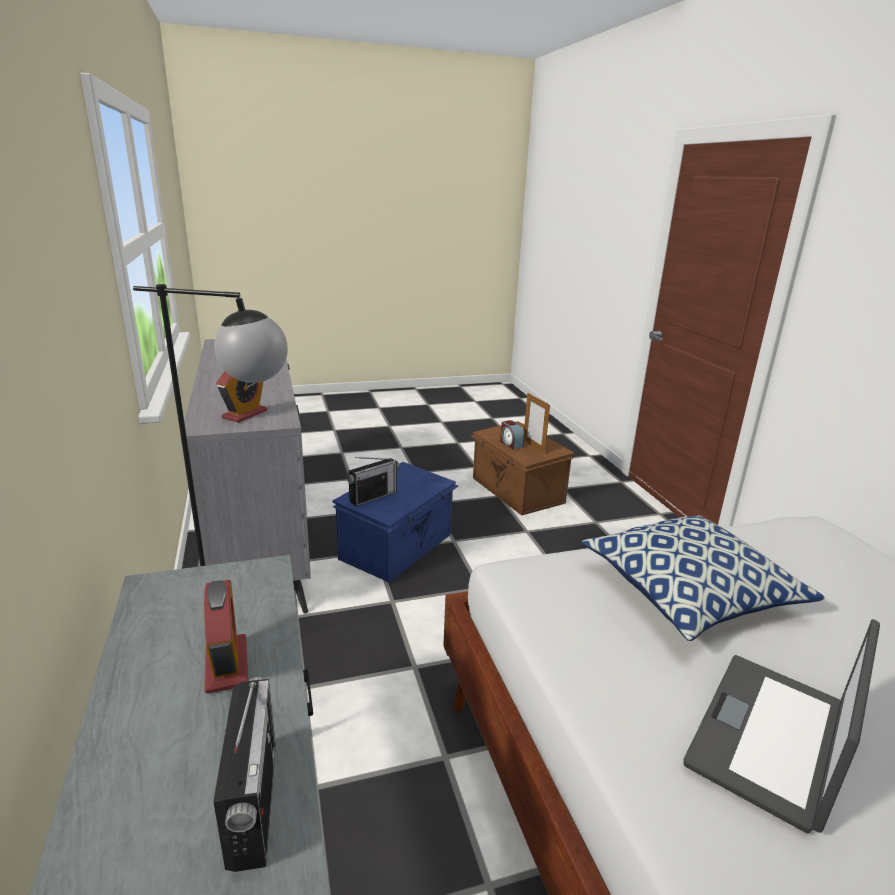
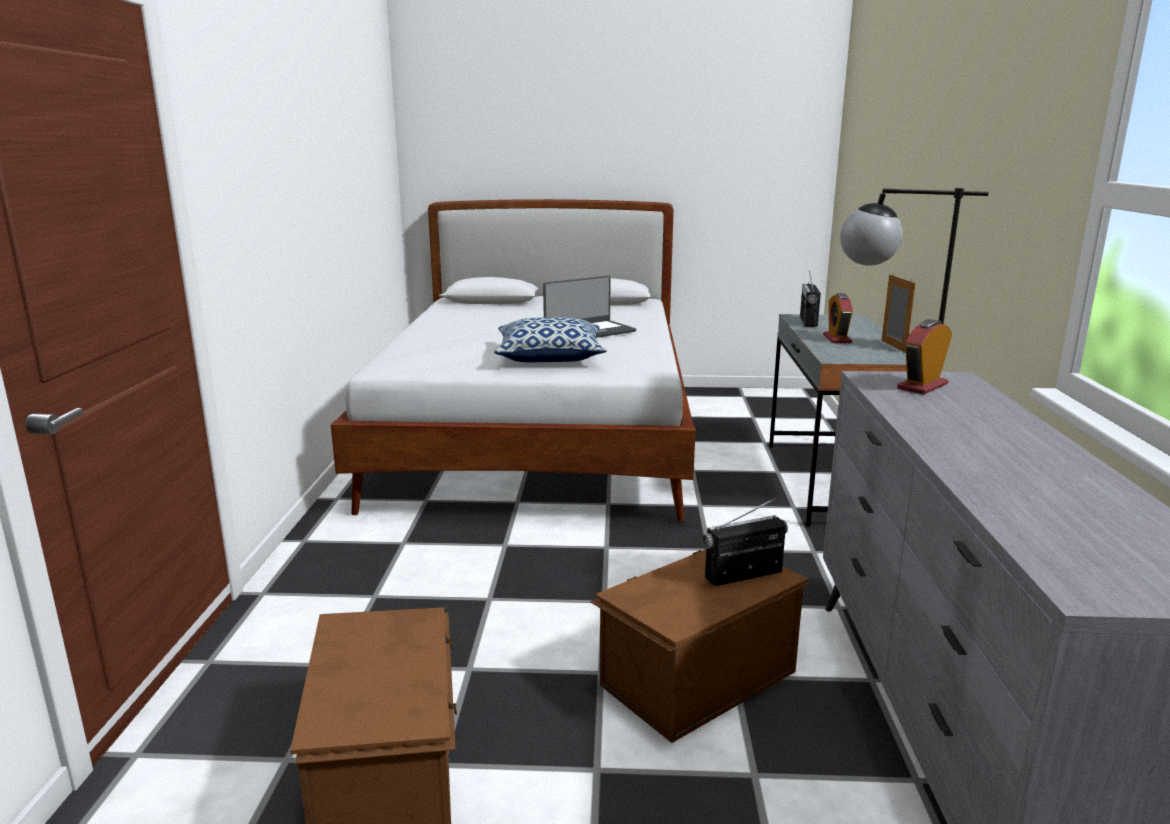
camera: 160 degrees left, 5 degrees down
blue storage box [332,462,458,582] -> brown storage box [590,549,809,743]
alarm clock [500,420,524,449] -> none
picture frame [524,393,550,454] -> picture frame moved to [882,273,915,353]

